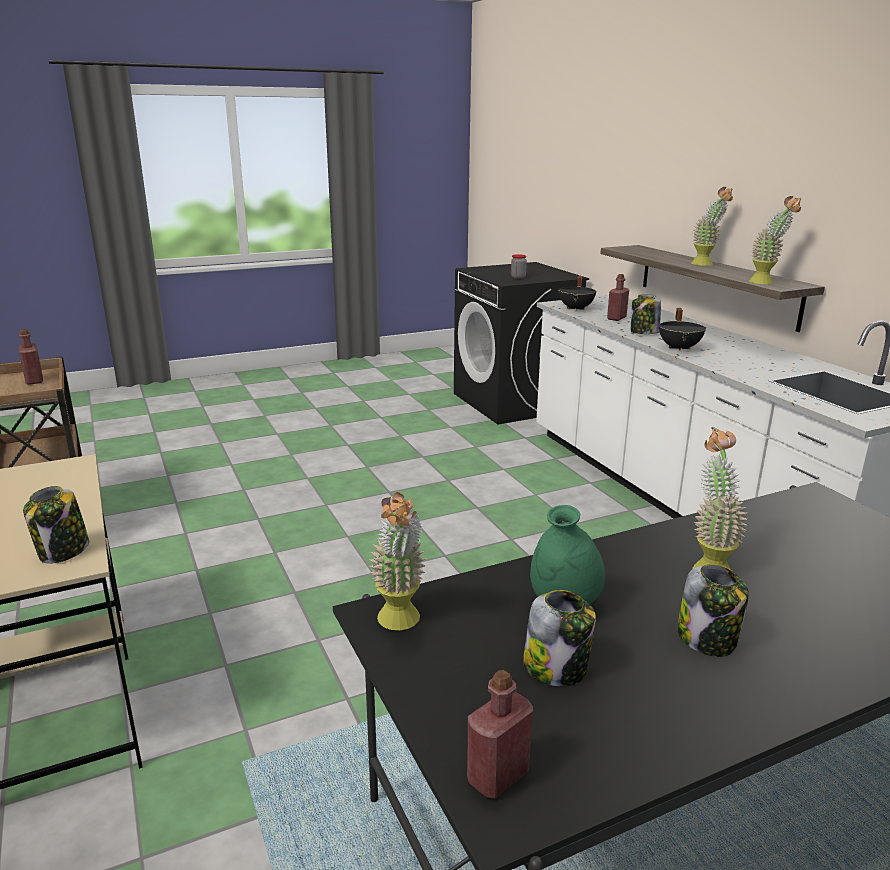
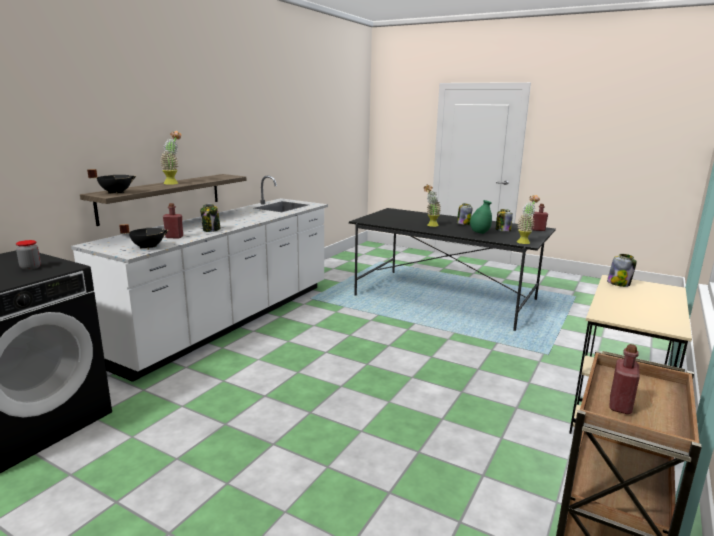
camera: 125 degrees left, 5 degrees down
black cooking pot [659,308,706,352] -> black cooking pot moved to [87,169,136,194]
potted plant [749,196,801,284] -> none

